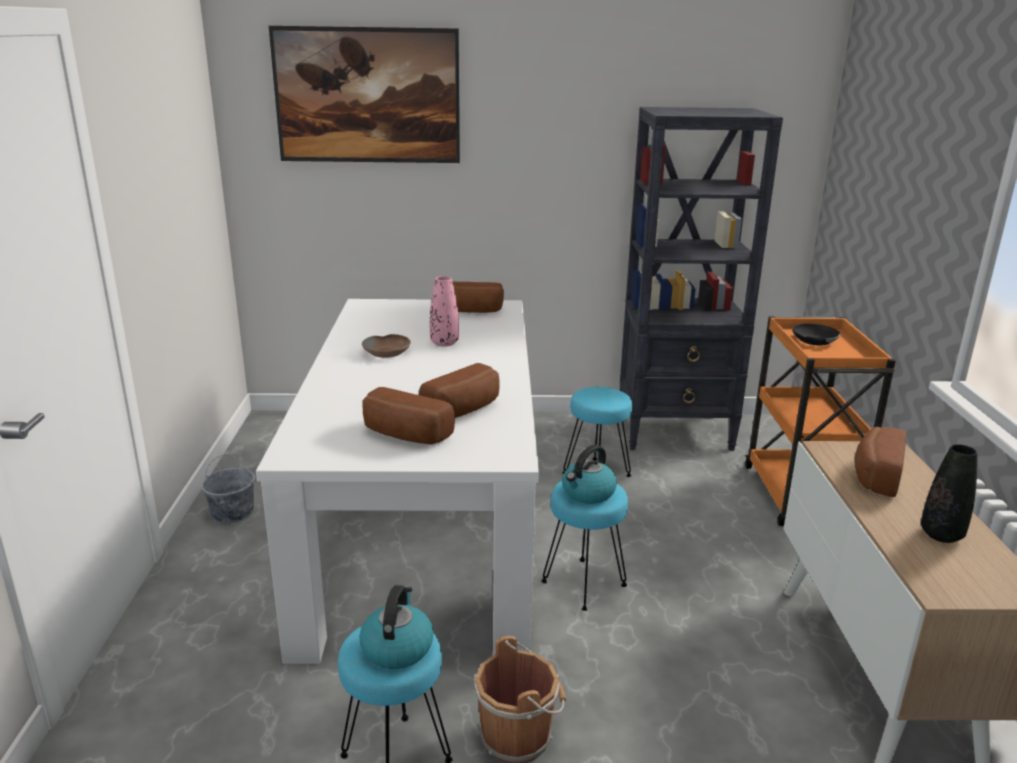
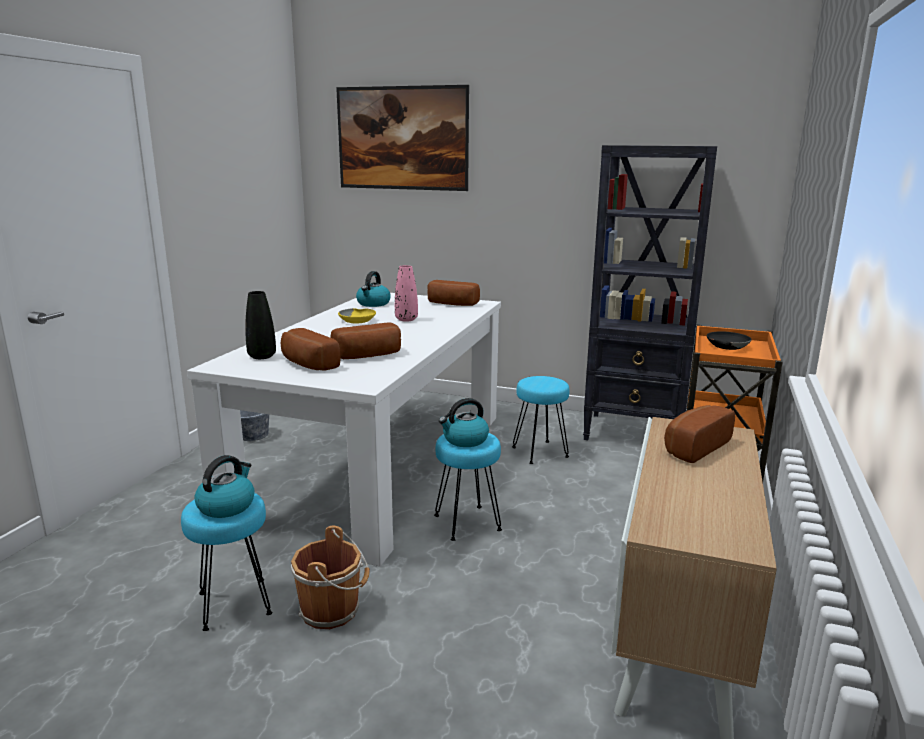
camera: 20 degrees right, 5 degrees down
brown bowl [362,334,411,358] -> yellow bowl [338,308,376,323]
black vase [921,444,977,543] -> black vase moved to [245,291,276,359]
none -> kettle [356,271,391,307]

